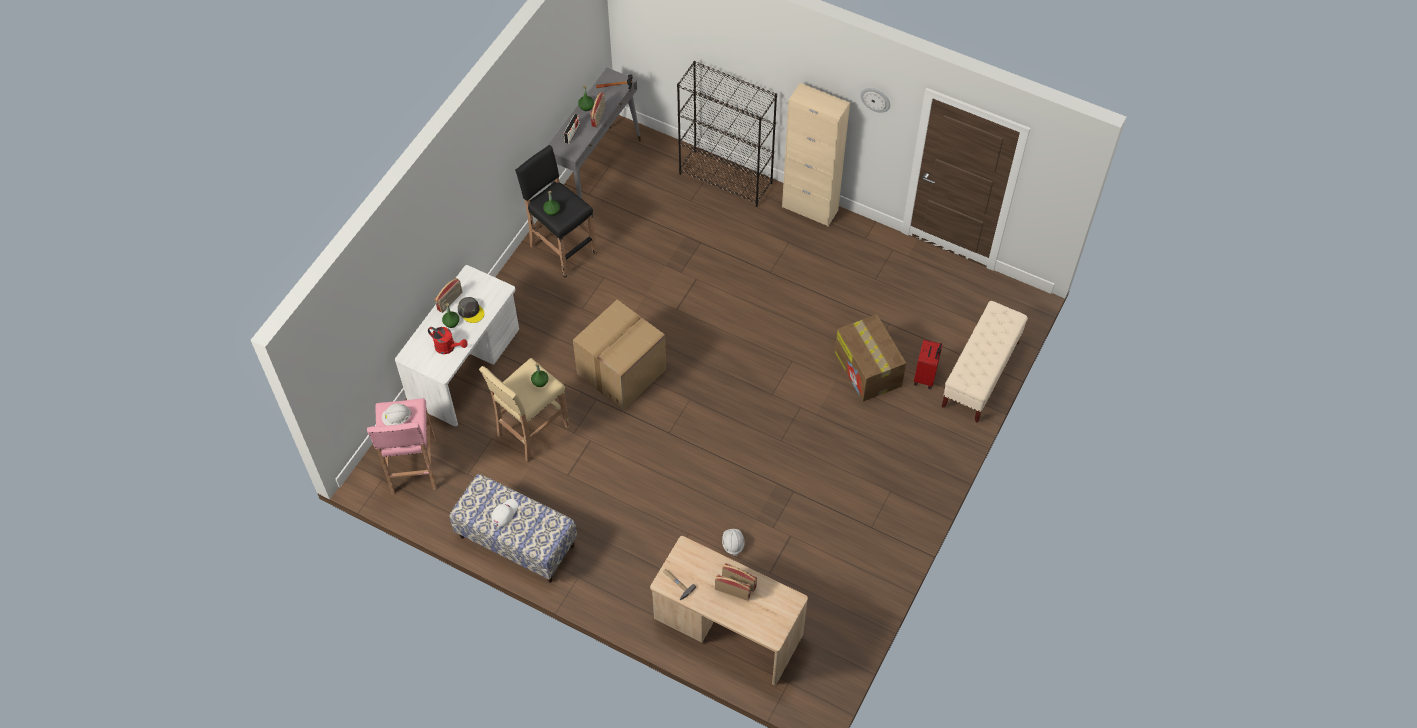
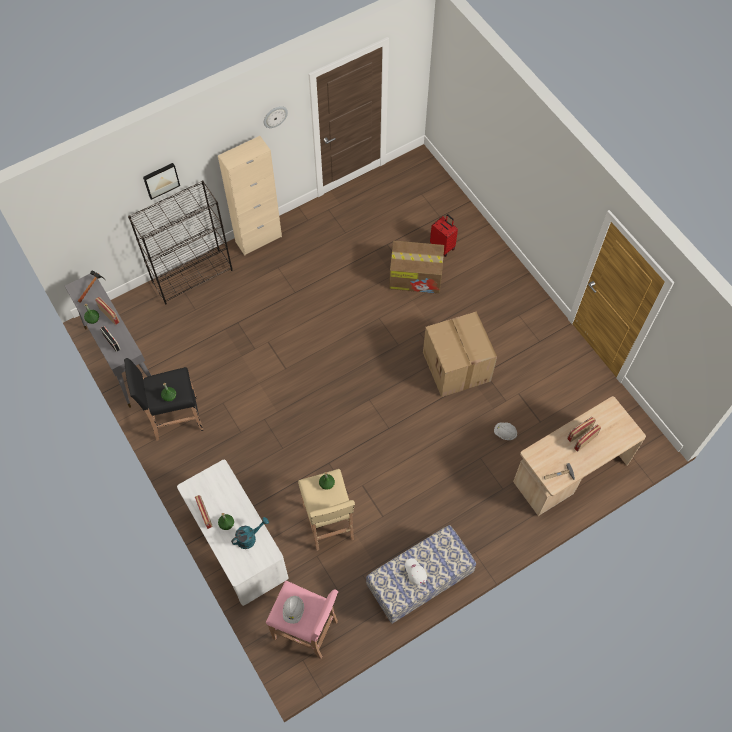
camera: 60 degrees left, 5 degrees up
red watering can [428,327,468,354] -> turquoise watering can [231,517,269,549]
grey cap [458,297,484,323] -> none
cardboard box [573,300,666,410] -> cardboard box moved to [423,311,497,397]
beige bench [942,301,1028,423] -> none
none -> picture [143,163,180,200]

